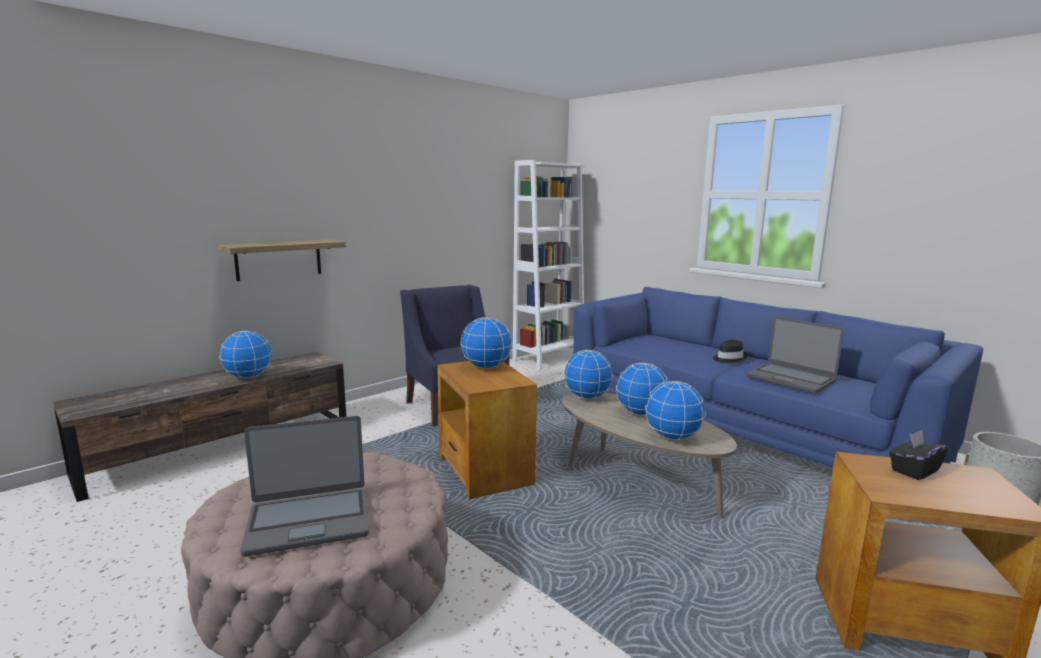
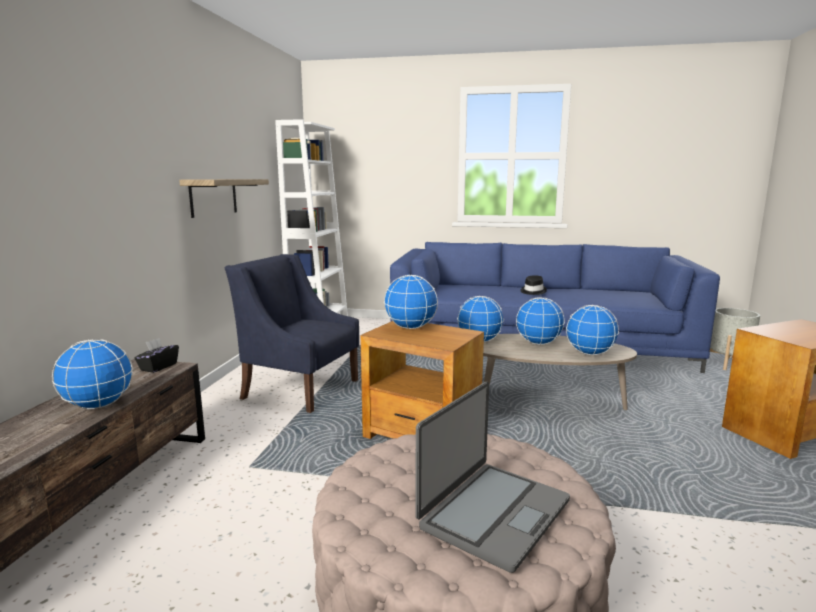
camera: 35 degrees left, 0 degrees up
shelf [218,240,346,281] -> shelf moved to [179,179,269,218]
laptop [746,317,844,393] -> none
black tissue box [889,430,948,480] -> black tissue box moved to [134,338,179,373]

